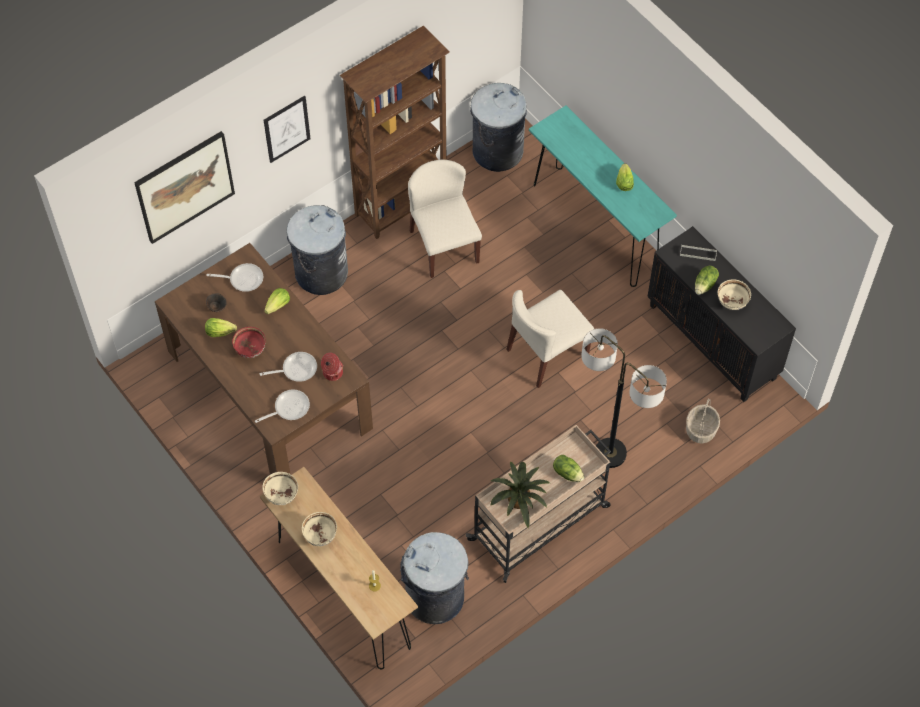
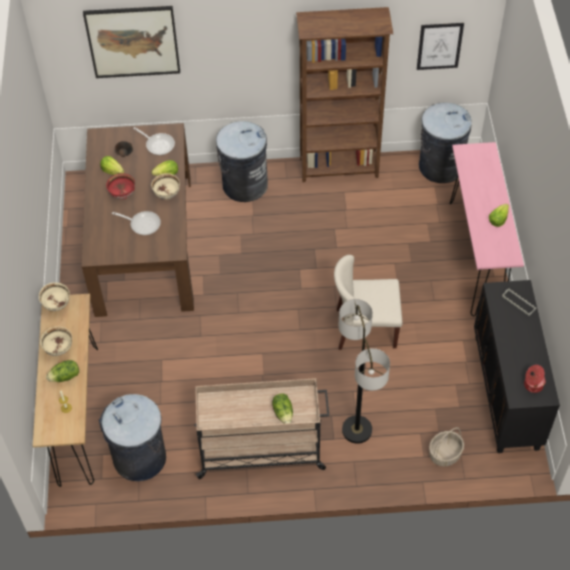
camera: 35 degrees right, 5 degrees down
frying pan [255,390,310,423] -> none
picture [264,96,311,163] -> picture moved to [417,23,464,70]
cooking pot [321,353,343,381] -> cooking pot moved to [524,365,546,393]
beige chair [408,159,482,278] -> none
potted plant [490,461,550,528] -> none
turquoise console table [529,106,677,287] -> pink console table [450,142,524,316]
lettuce [695,266,719,295] -> lettuce moved to [46,360,79,382]
beige bowl [718,279,751,310] -> beige bowl moved to [151,173,180,199]

